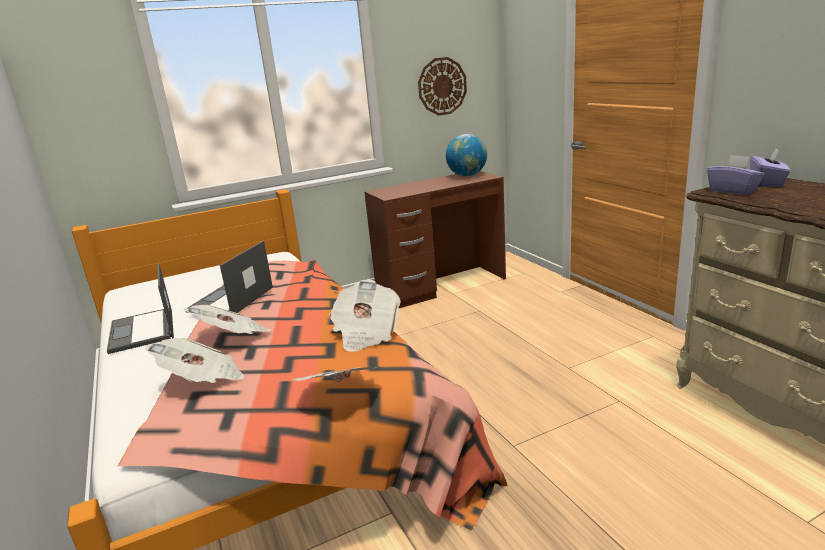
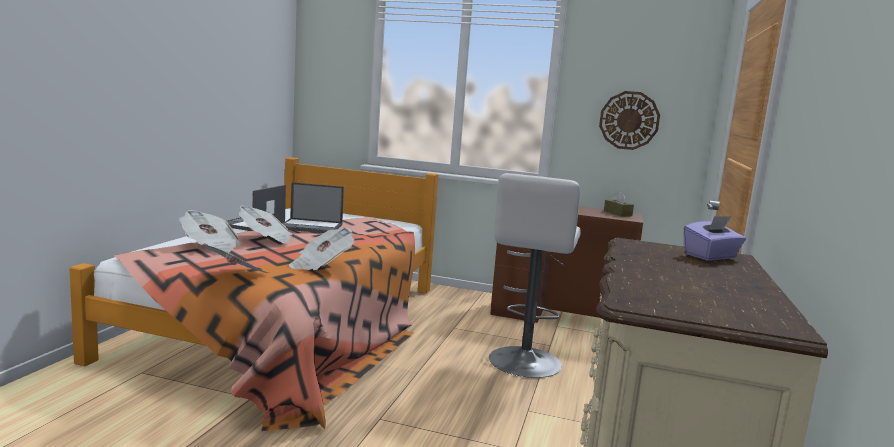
camera: 40 degrees right, 10 degrees down
laptop [186,241,273,313] -> laptop turned 150 degrees counterclockwise [282,182,344,233]
globe [446,134,487,176] -> brown tissue box [604,191,634,216]
purple tissue box [707,155,765,195] -> none
none -> white stool [489,173,581,378]

